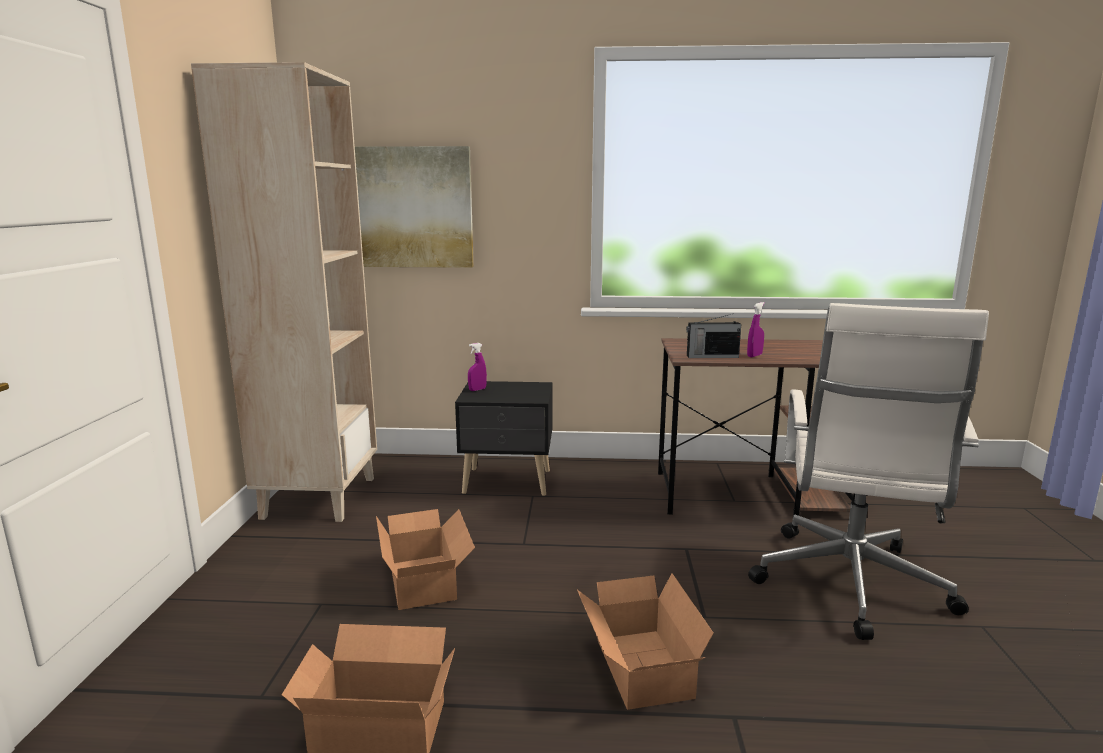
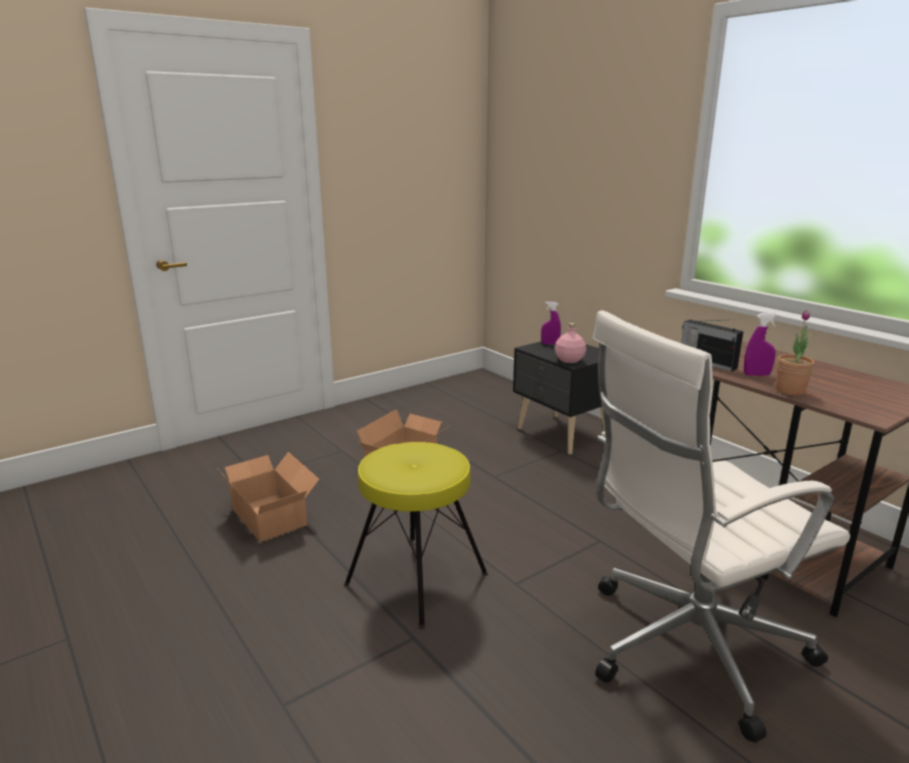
camera: 50 degrees right, 5 degrees up
beige bookcase [191,62,377,522] -> none
picture [355,146,474,268] -> none
cardboard box [577,573,713,710] -> yellow stool [344,442,488,629]
none -> pink bottle [555,323,586,363]
none -> potted plant [776,310,814,395]

